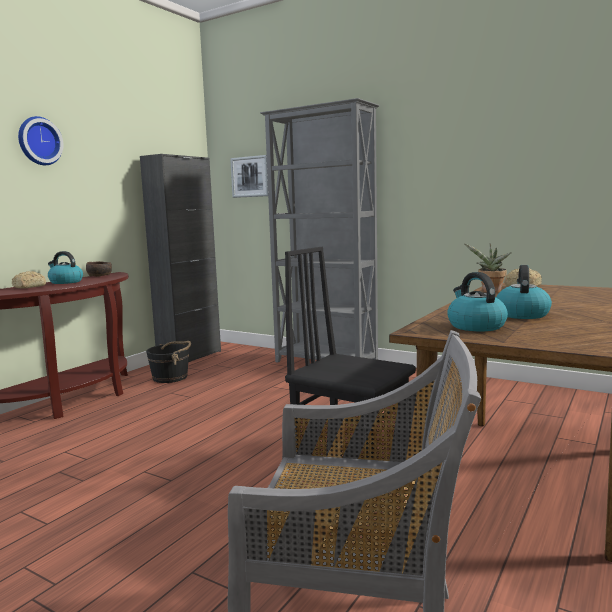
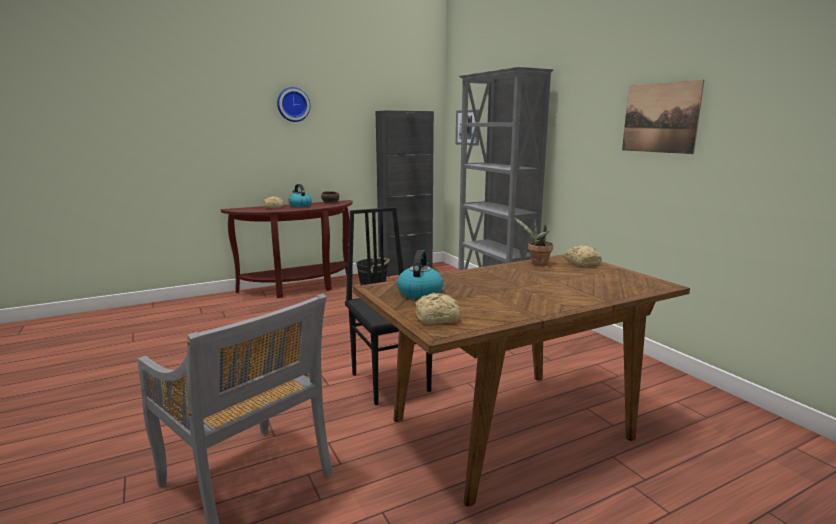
camera: 30 degrees right, 5 degrees up
kettle [496,265,552,319] -> none
none -> bread [416,293,460,324]
none -> picture [622,80,704,154]

